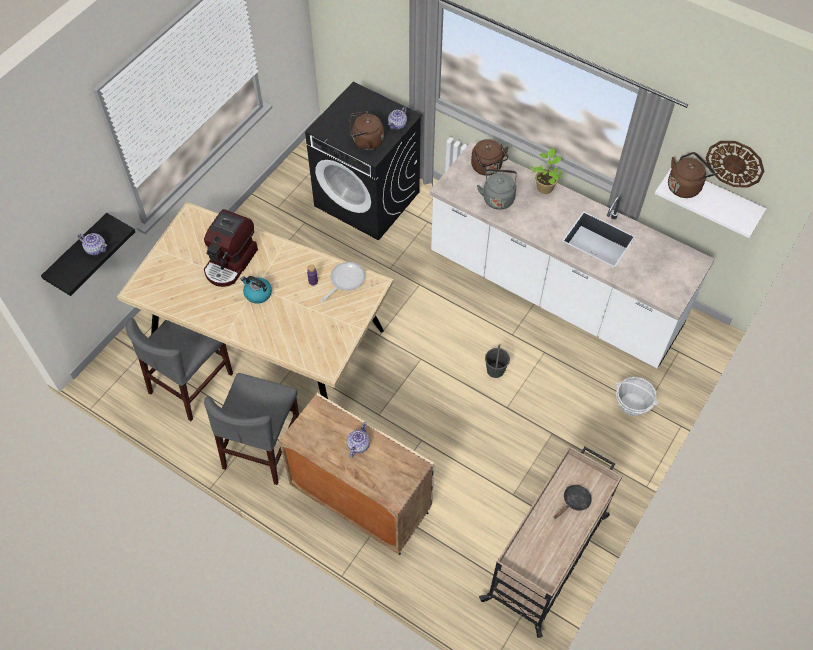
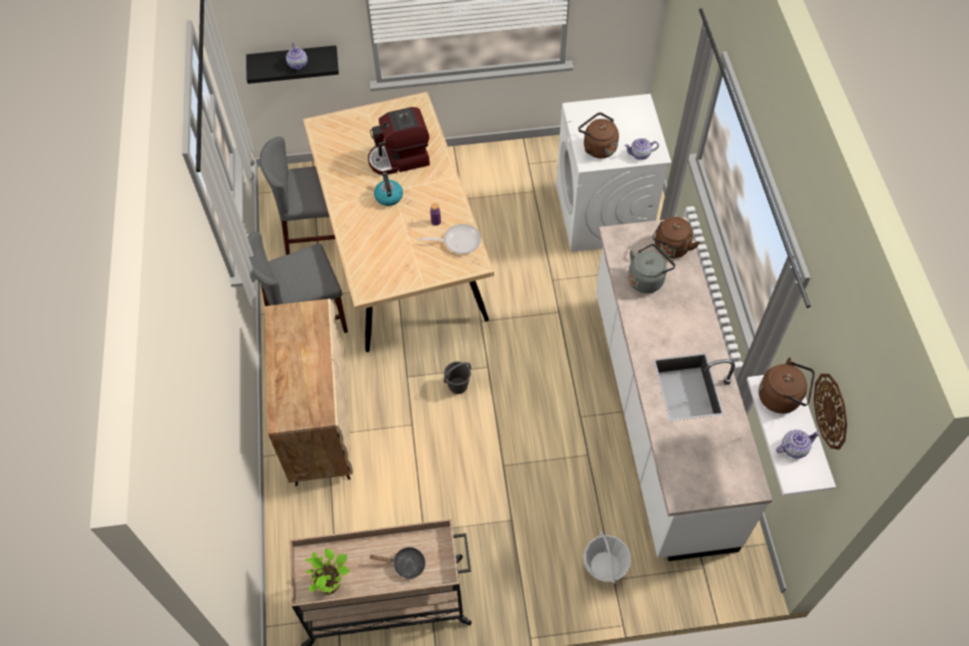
camera: 50 degrees right, 0 degrees up
black washing machine [305,82,422,241] -> white washing machine [556,94,672,252]
teapot [347,422,370,458] -> teapot moved to [776,430,820,458]
grey bucket [485,344,510,378] -> grey bucket moved to [444,361,471,394]
potted plant [531,148,562,194] -> potted plant moved to [305,549,350,594]

